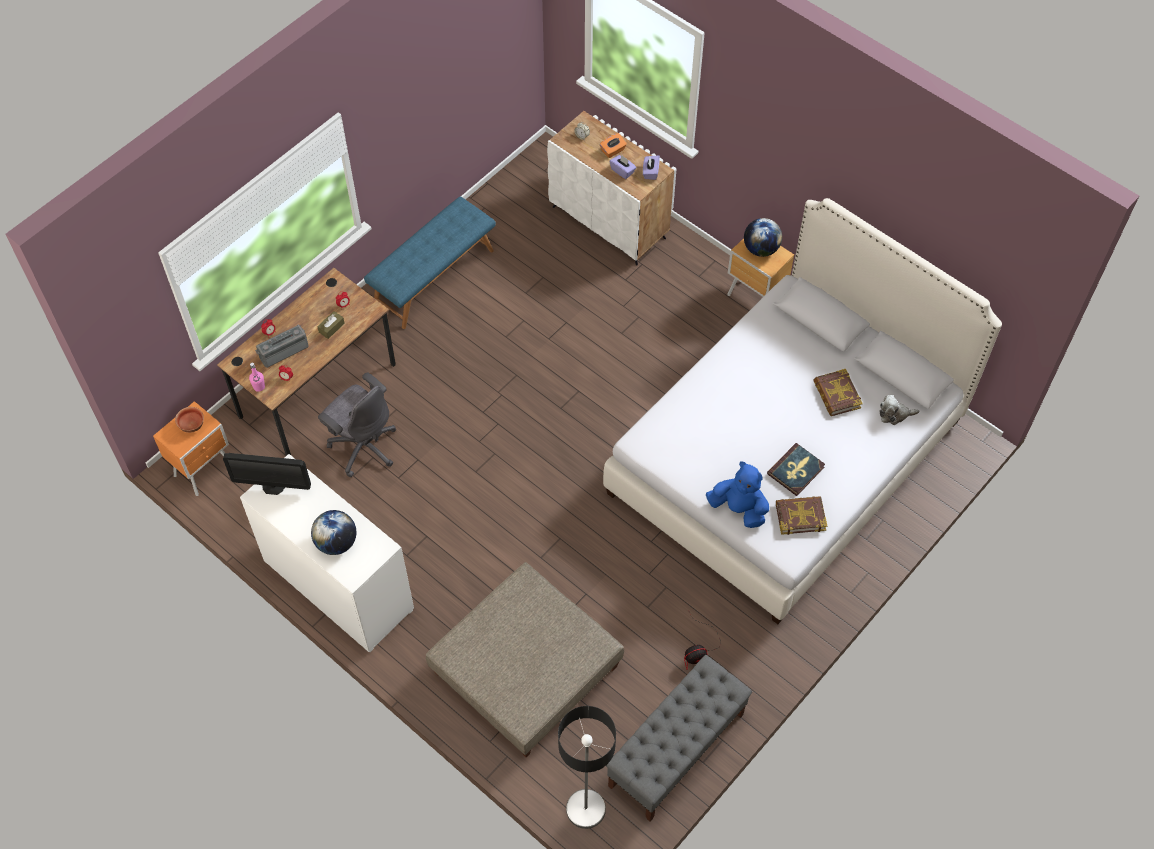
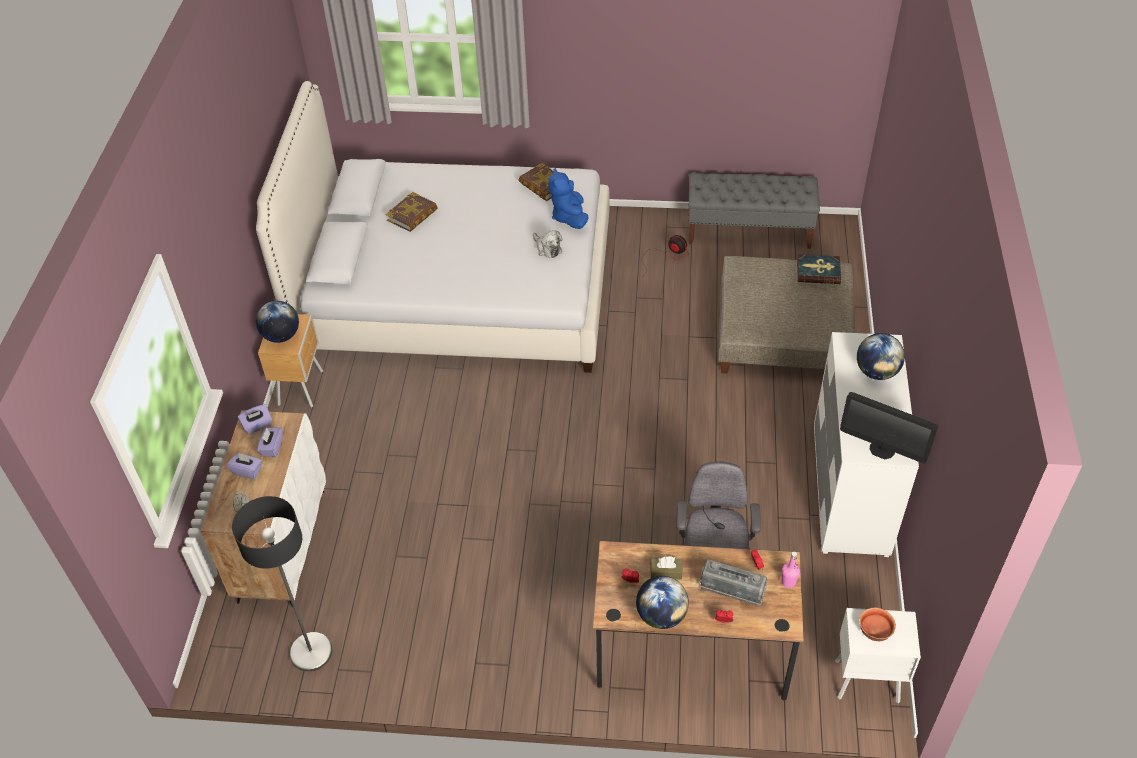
camera: 125 degrees left, 10 degrees down
orange nightstand [153,401,229,496] -> white nightstand [835,608,921,703]
monitor [223,453,311,495] -> monitor turned 150 degrees clockwise [840,392,938,464]
blue bench [364,196,496,329] -> none
floor lamp [558,706,616,829] -> floor lamp moved to [232,496,333,671]
orange tissue box [600,133,627,158] -> purple tissue box [227,453,262,479]
book [767,443,825,496] -> book moved to [797,254,841,284]
plush toy [880,395,919,425] -> plush toy moved to [533,230,562,258]
none -> globe [636,576,689,629]

